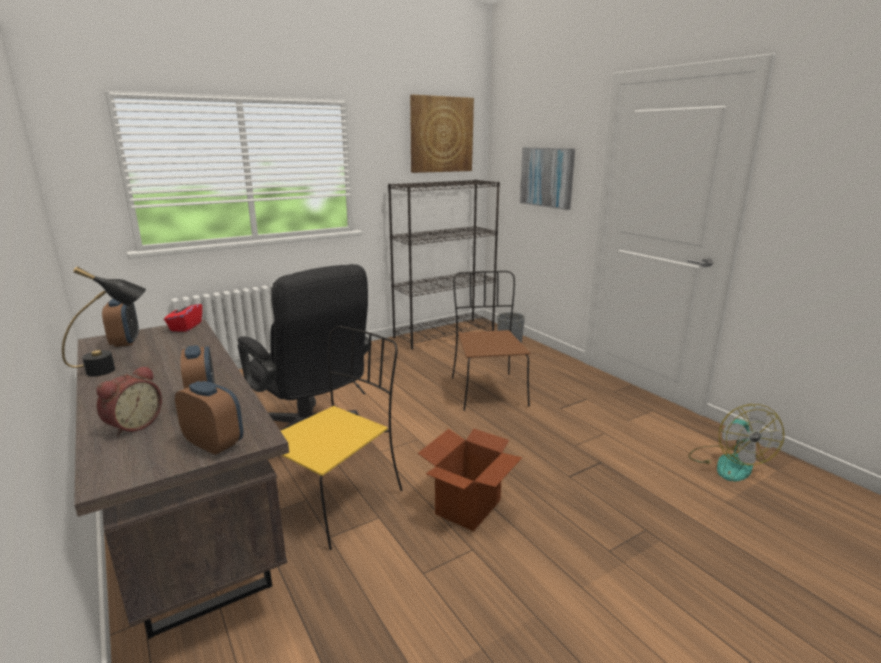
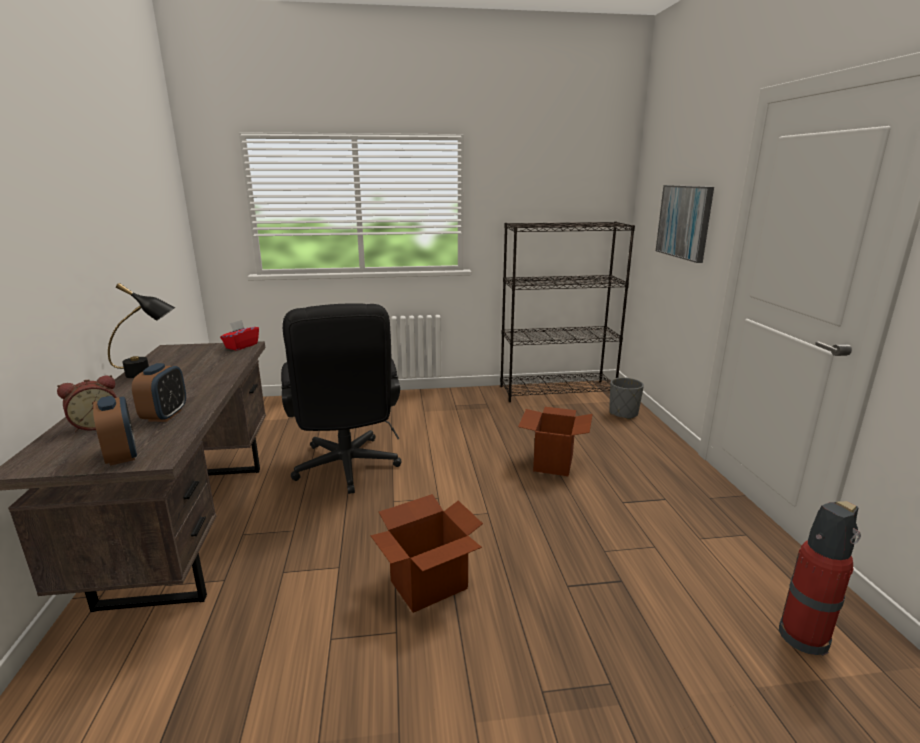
camera: 25 degrees right, 0 degrees up
alarm clock [102,299,139,347] -> none
yellow chair [281,326,402,550] -> none
picture [410,95,474,173] -> none
brown chair [452,271,531,411] -> cardboard box [518,407,593,476]
fan [688,404,784,482] -> fire extinguisher [779,501,861,656]

